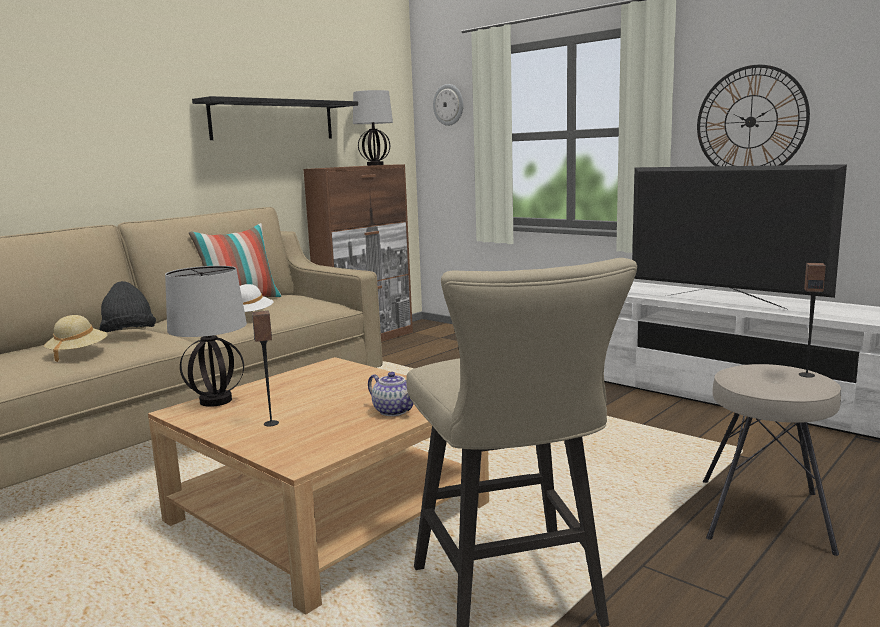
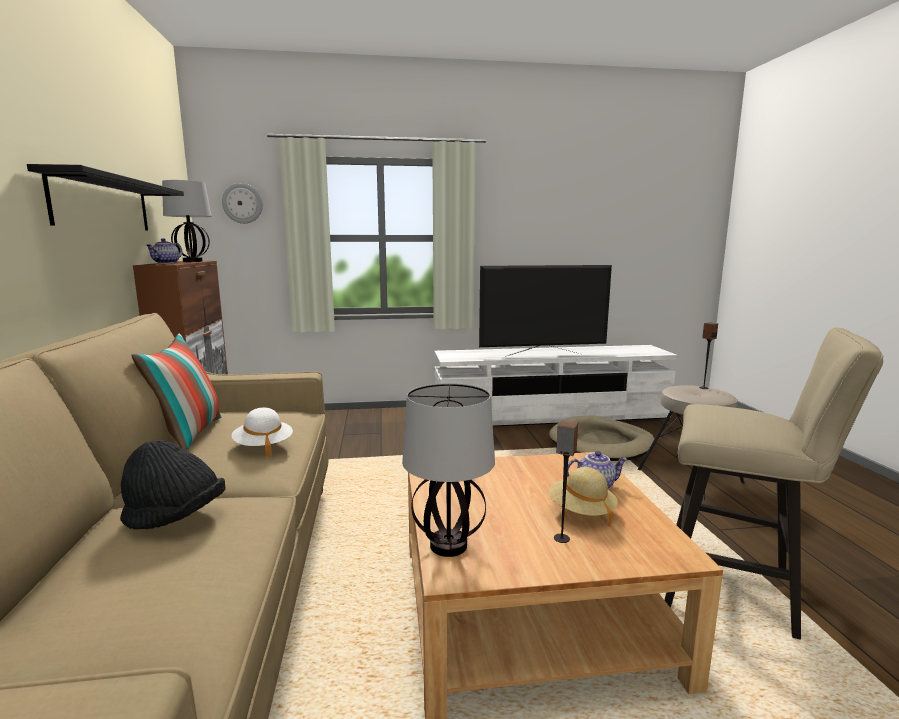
camera: 50 degrees left, 0 degrees up
beige hat [44,315,108,362] -> beige hat moved to [549,467,618,526]
wall clock [697,65,810,166] -> none
none -> teapot [146,238,182,264]
none -> beige dog bed [549,416,654,461]

